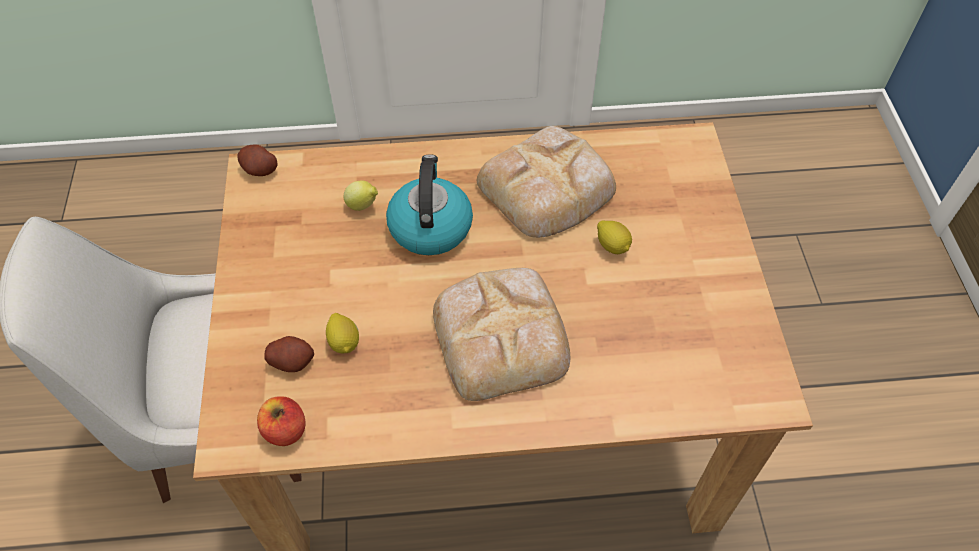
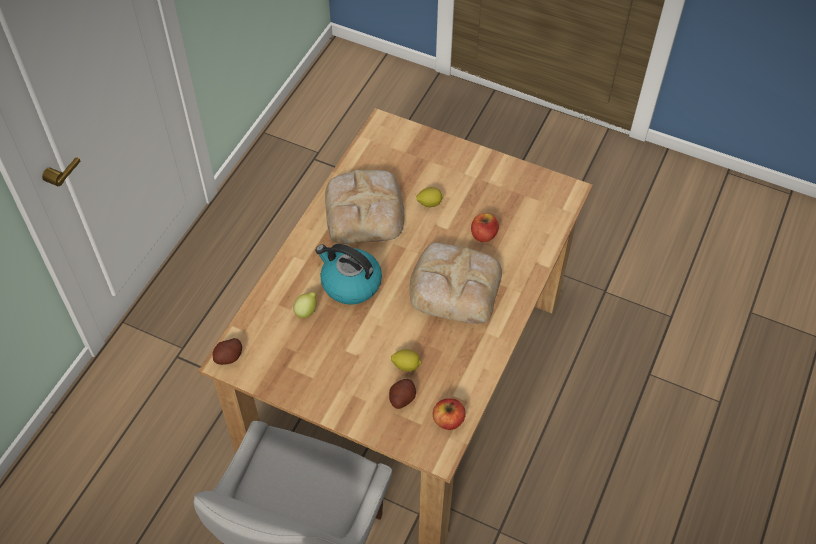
camera: 60 degrees left, 0 degrees up
none -> apple [471,213,499,242]

